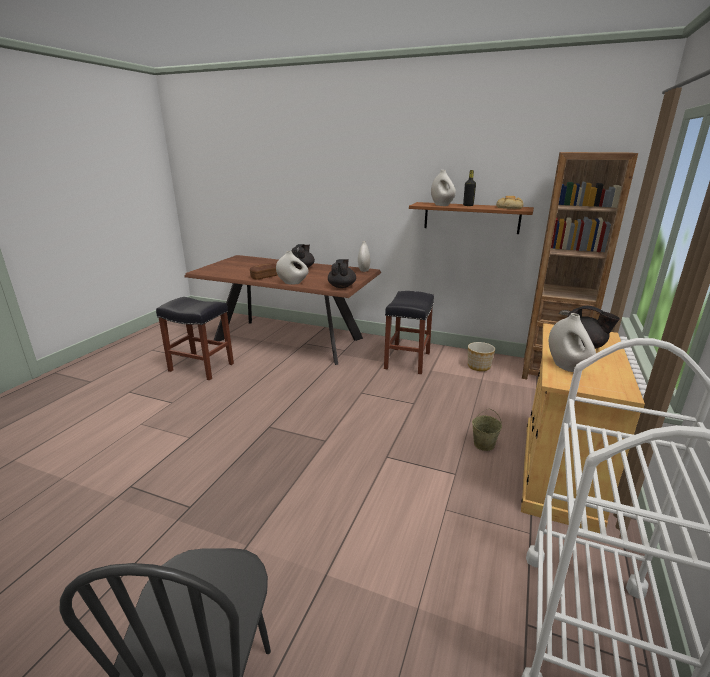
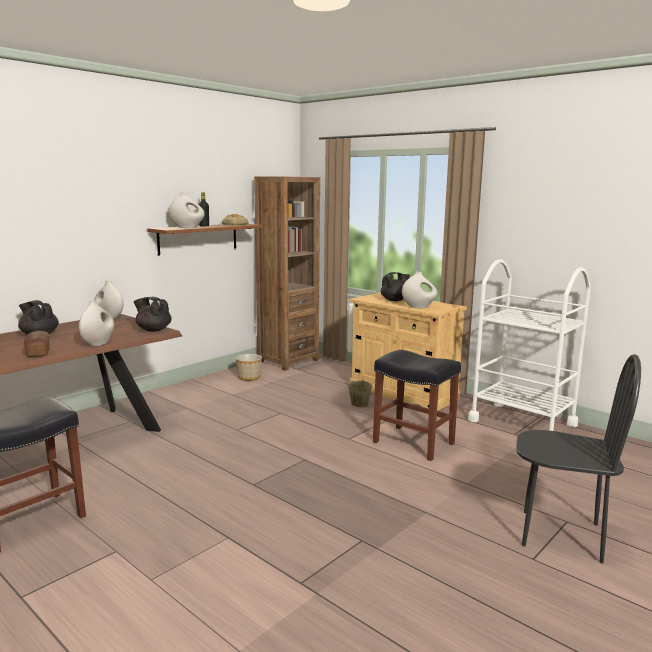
camera: 70 degrees left, 10 degrees down
black stool [384,291,434,374] -> black stool moved to [373,350,461,461]

